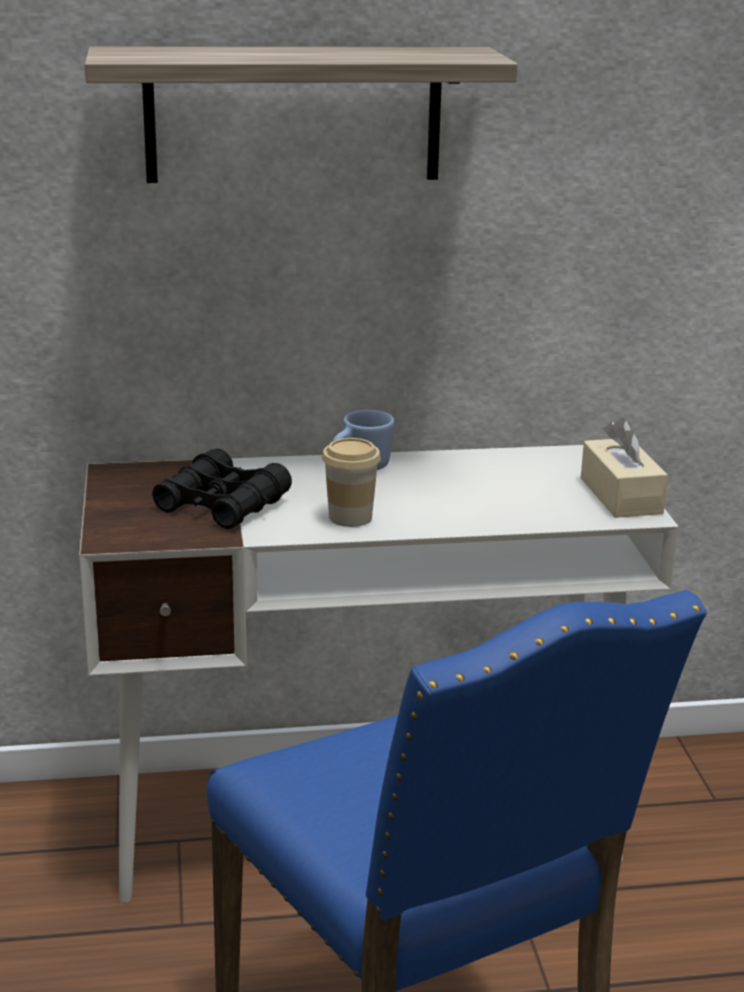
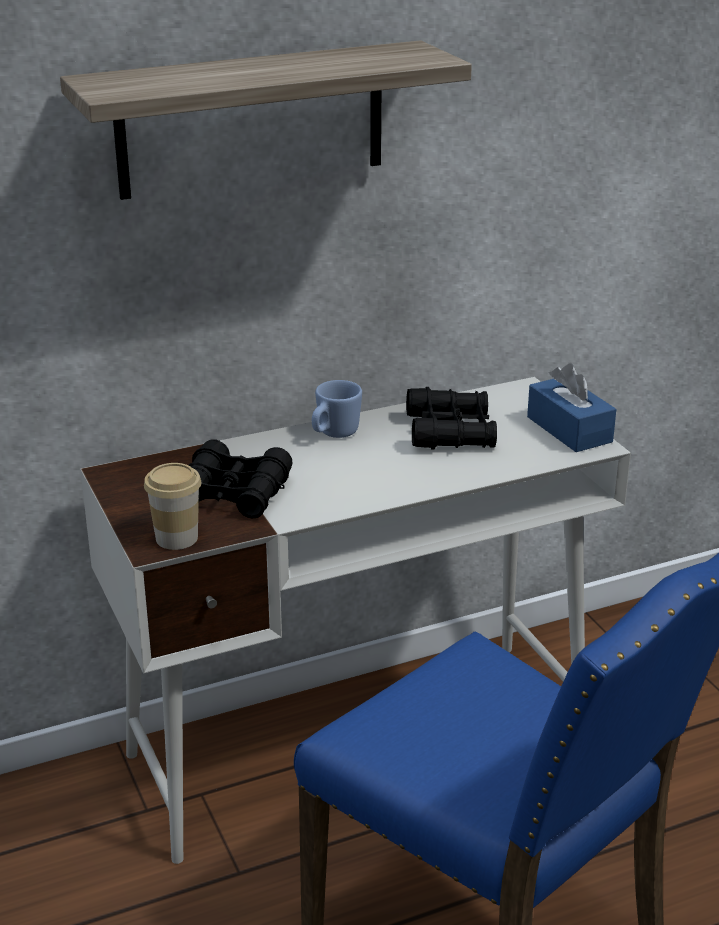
camera: 15 degrees left, 5 degrees up
cup [322,438,381,527] -> cup moved to [144,463,201,550]
beige tissue box [581,418,668,518] -> blue tissue box [527,363,616,452]
none -> black binoculars [406,387,497,450]

